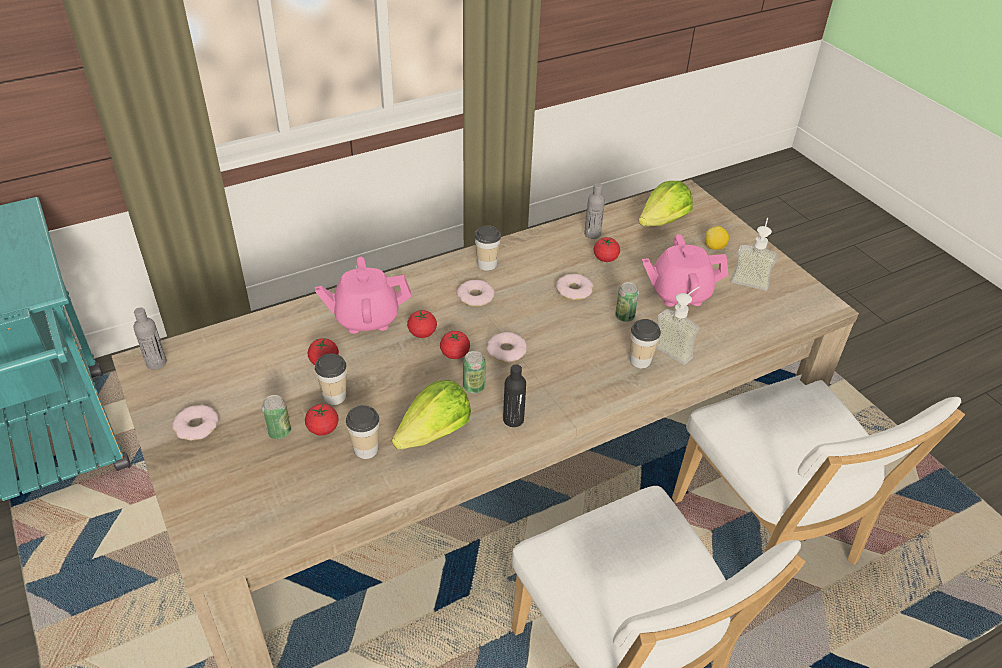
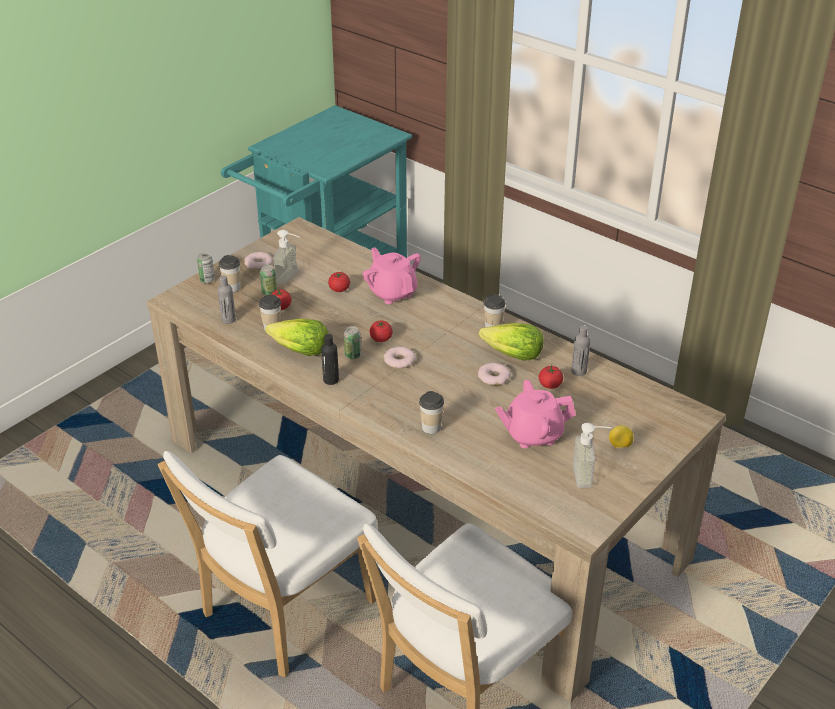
camera: 70 degrees right, 5 degrees down
grey bottle [133,307,167,370] -> grey bottle moved to [217,275,236,324]
cup [315,353,347,405] -> cup moved to [219,255,241,292]
tomato [407,310,437,338] -> none
donut [457,280,495,307] -> none
can [615,282,639,322] -> can moved to [197,253,215,284]
lettuce [639,181,693,227] -> lettuce moved to [479,323,544,361]
pink teapot [642,234,728,307] -> pink teapot turned 75 degrees counterclockwise [495,380,576,448]
soap dispenser [656,287,700,365] -> soap dispenser moved to [273,230,300,284]

